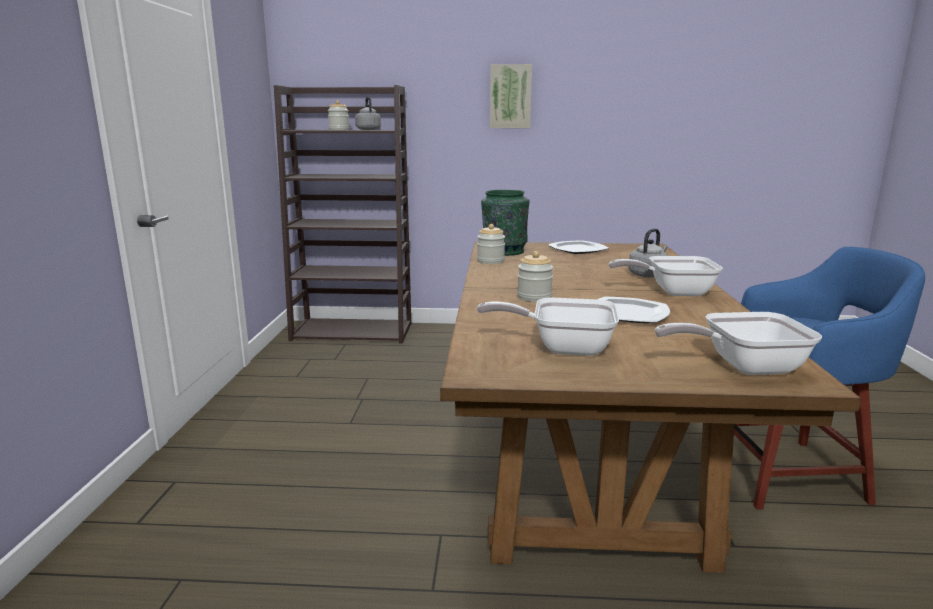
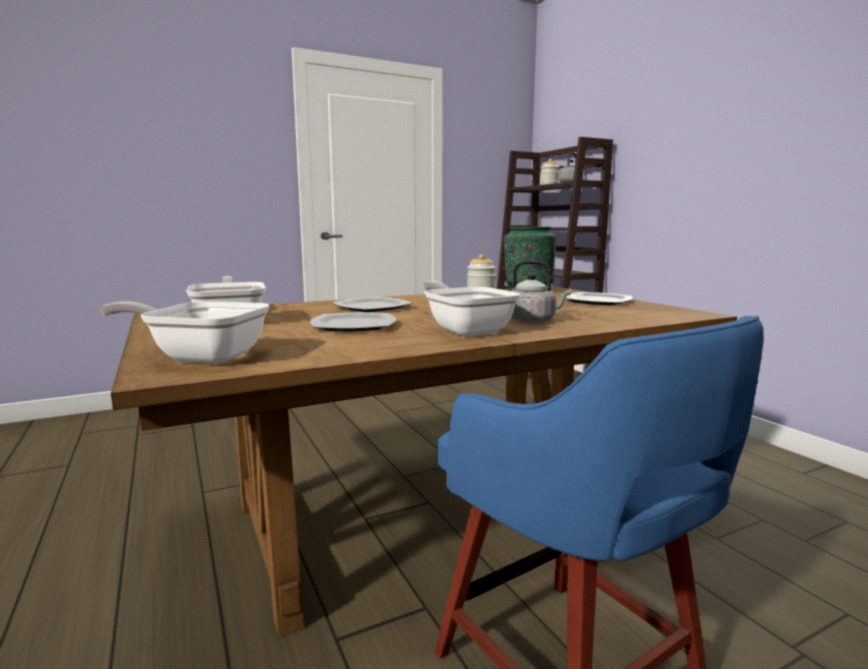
camera: 60 degrees right, 5 degrees down
picture [490,64,532,128] -> none
jar [517,251,553,302] -> plate [332,297,413,312]
frying pan [655,312,822,375] -> frying pan turned 45 degrees counterclockwise [100,301,270,364]

